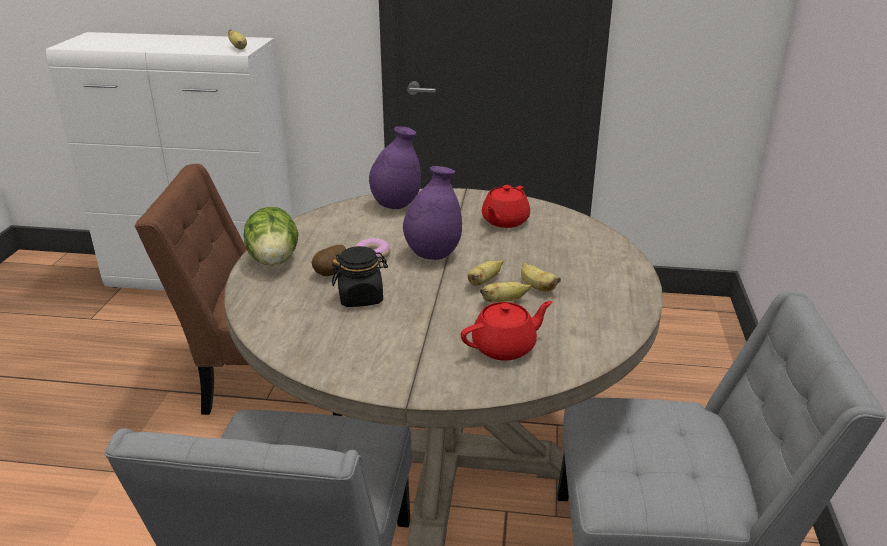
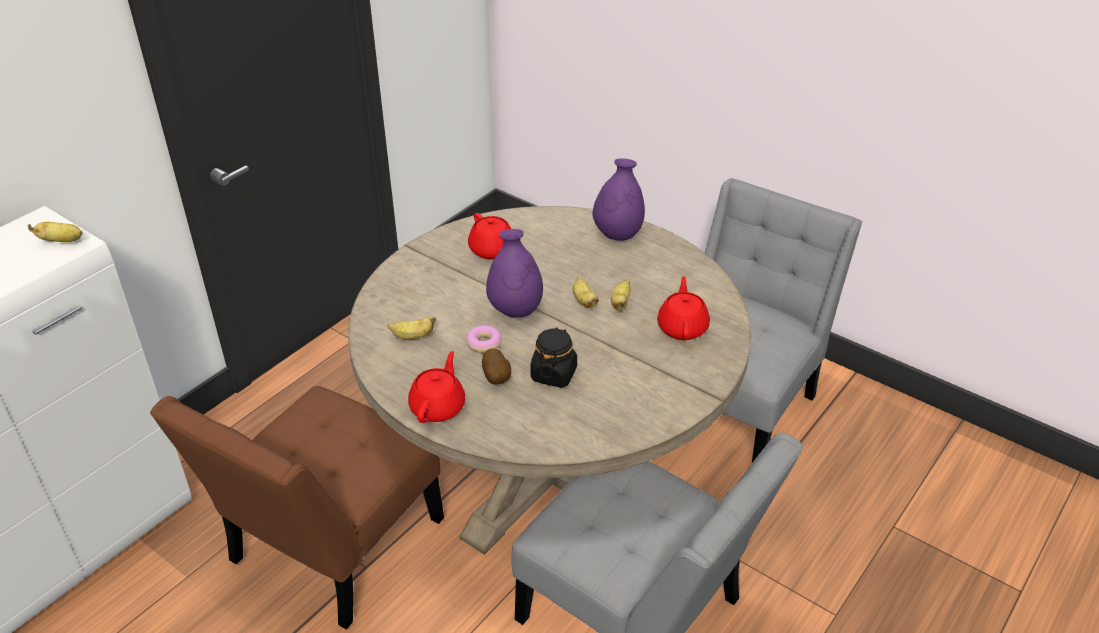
camera: 60 degrees left, 10 degrees up
lettuce [244,207,299,265] -> red teapot [408,351,465,423]
purple vase [369,126,421,209] -> purple vase moved to [593,158,645,241]
banana [521,262,561,292] -> banana moved to [388,317,436,340]

